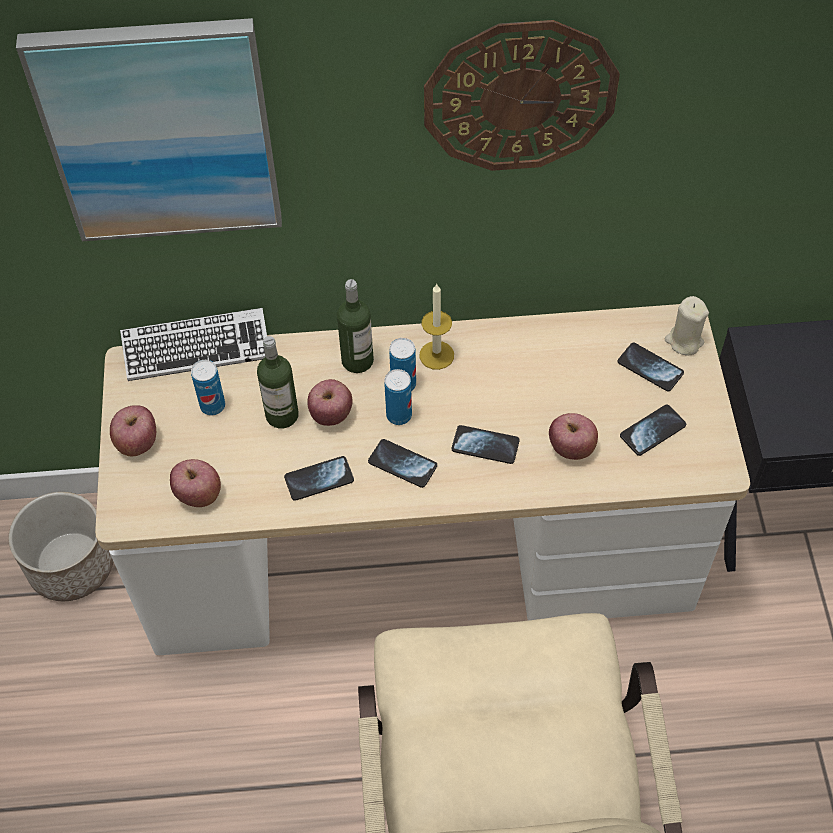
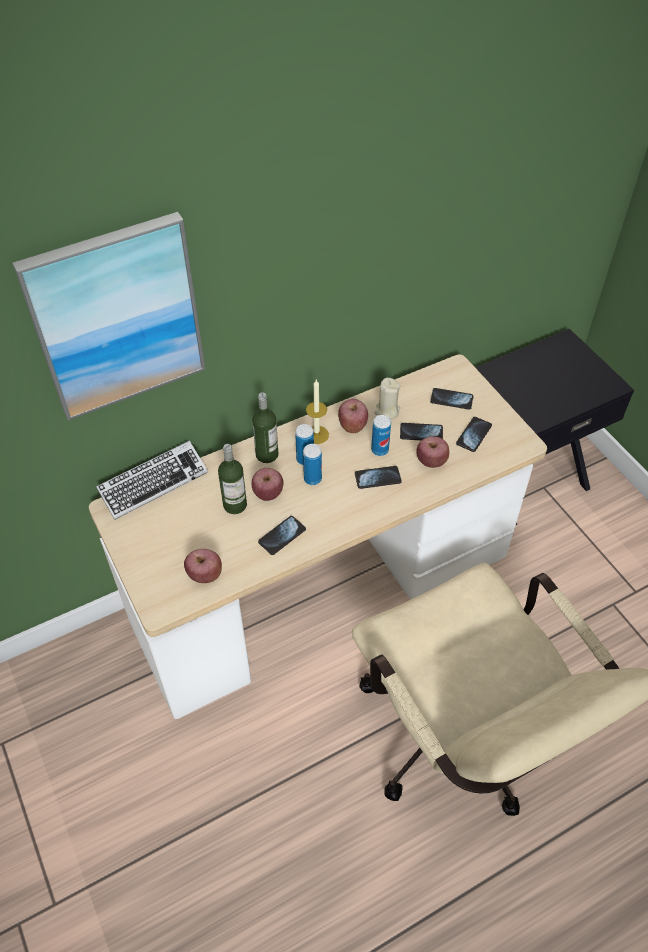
camera: 25 degrees left, 5 degrees down
planter [8,492,113,601] -> none
apple [110,405,156,456] -> apple moved to [338,399,368,433]
can [191,360,225,416] -> can moved to [371,415,391,456]
phone [368,439,437,488] -> phone moved to [400,423,443,440]
wall clock [424,20,620,171] -> none
beige candle [665,296,709,355] -> beige candle moved to [374,378,400,419]

